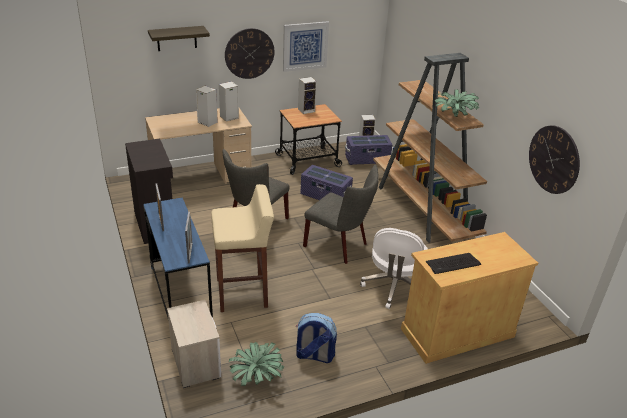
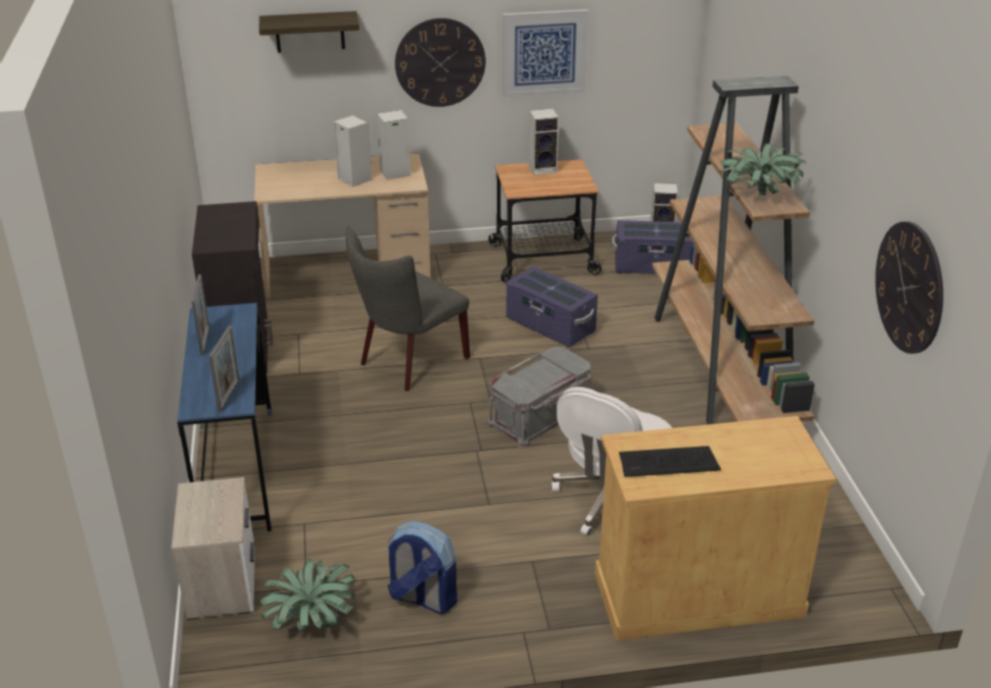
camera: 15 degrees right, 0 degrees up
beige stool [211,184,274,312] -> none
grey chair [303,165,379,264] -> grey storage box [486,347,591,448]

